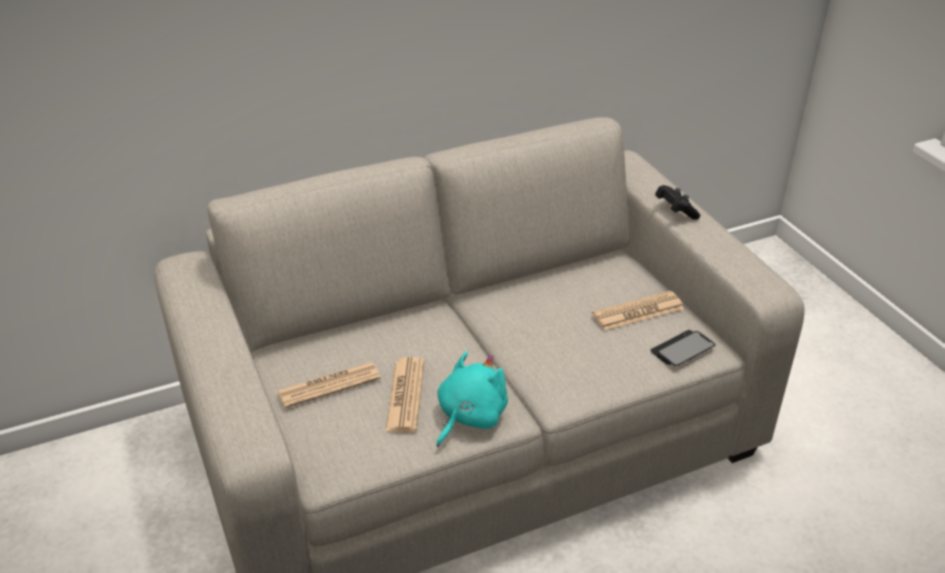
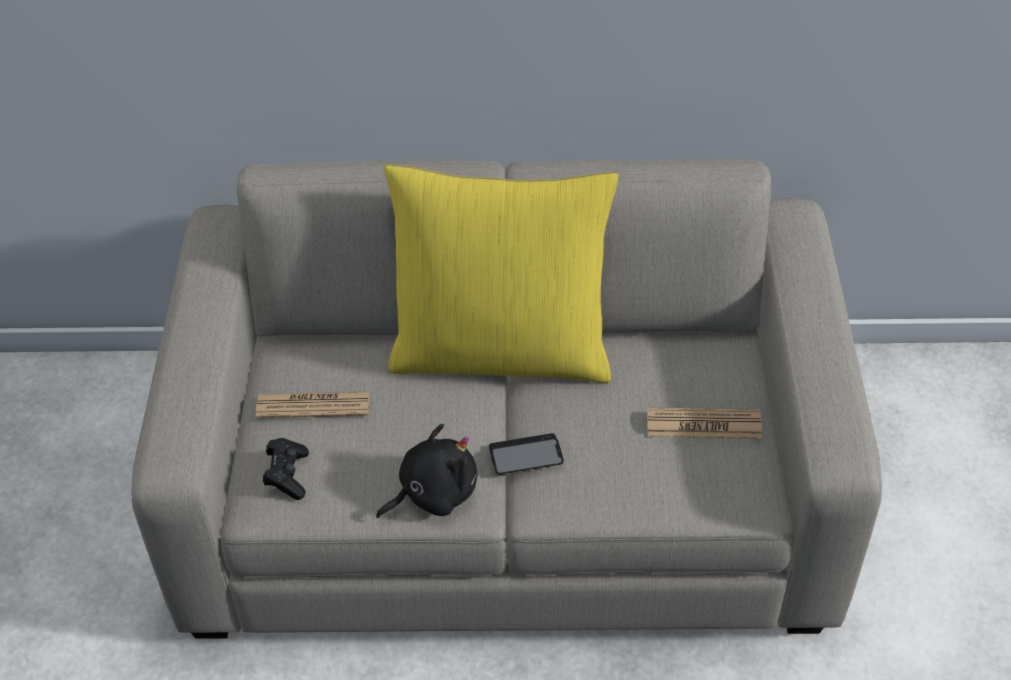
camera: 25 degrees right, 10 degrees up
newspaper [385,357,424,433] -> none
turquoise plush toy [436,351,508,447] -> black plush toy [376,424,477,518]
phone [651,330,715,366] -> phone moved to [489,433,564,475]
black game controller [655,185,700,219] -> black game controller moved to [263,438,309,500]
none -> yellow pillow [384,164,619,383]

